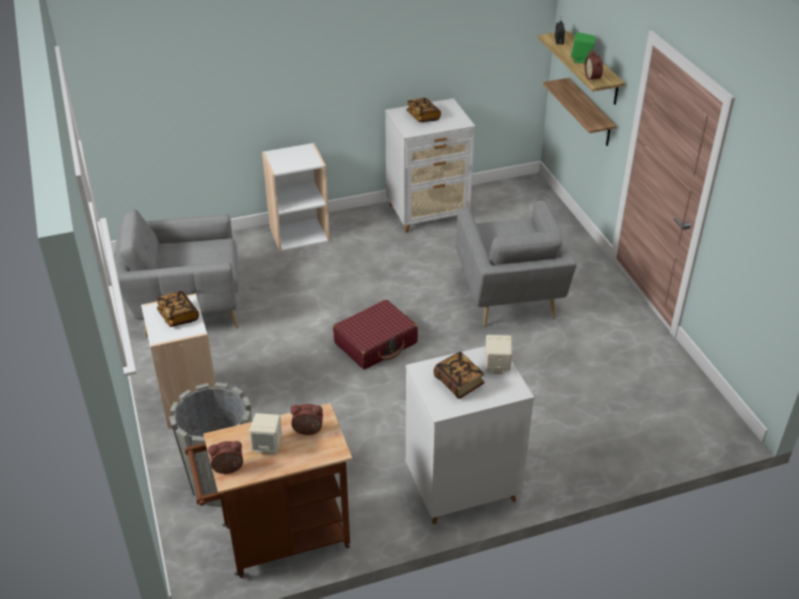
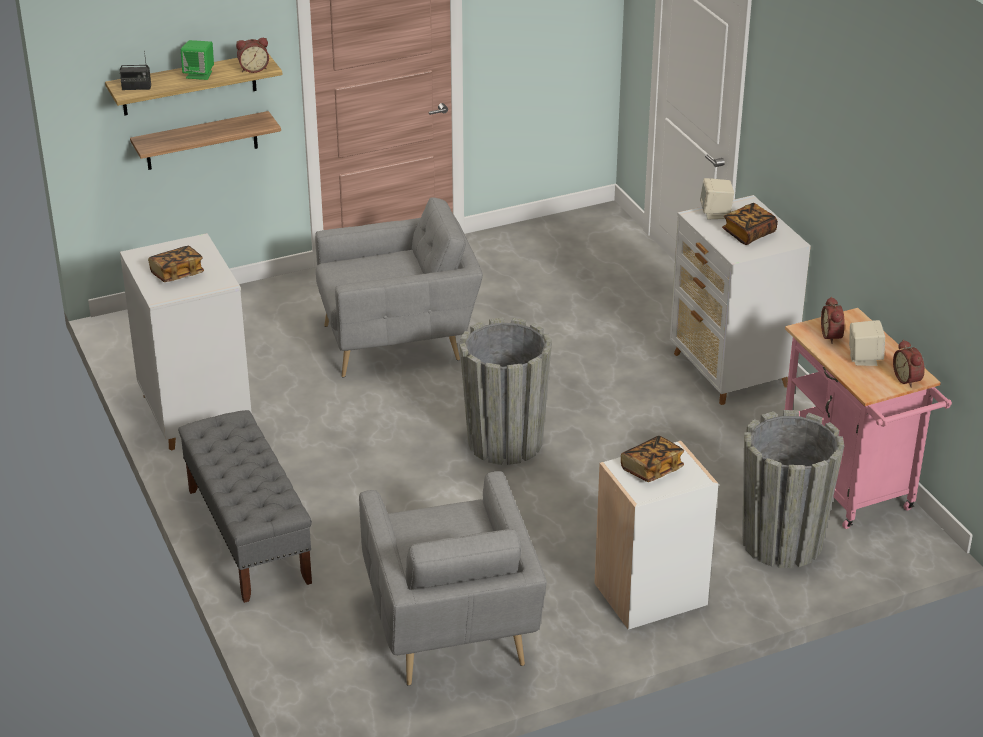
camera: 95 degrees left, 5 degrees down
brown cart [185,403,352,578] -> pink cart [785,308,952,529]
white bookcase [262,143,330,252] -> grey bench [178,410,312,603]
red suitcase [333,300,418,370] -> grey planter [459,317,552,465]

